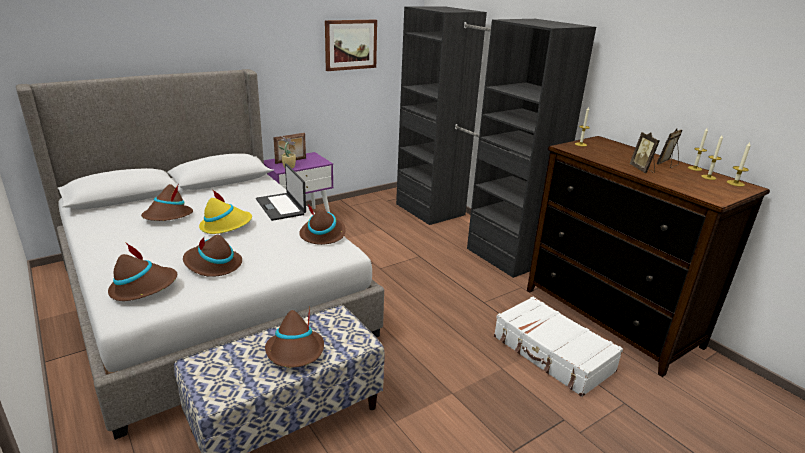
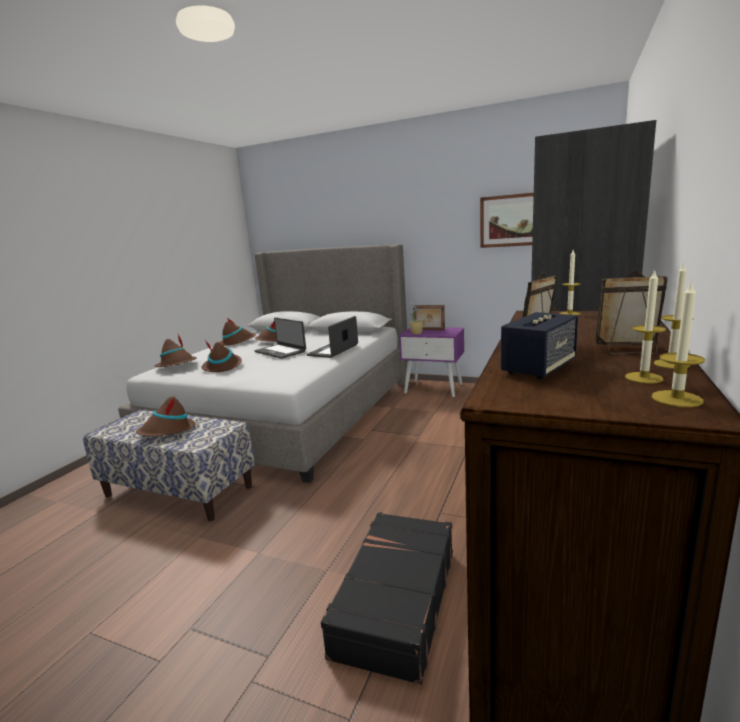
camera: 60 degrees right, 10 degrees down
yellow hat [199,189,252,234] -> laptop [254,318,306,359]
brown hat [299,203,346,245] -> brown hat moved to [219,318,256,346]
white suitcase [494,297,623,397] -> black suitcase [321,512,453,685]
none -> speaker [501,312,578,379]

